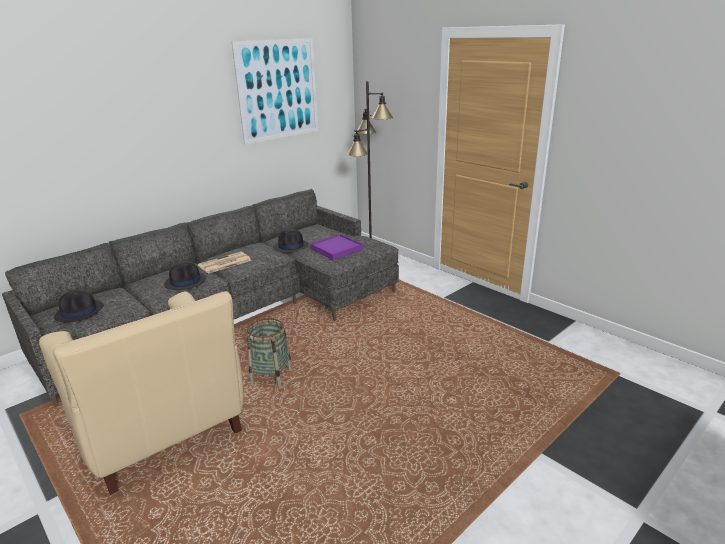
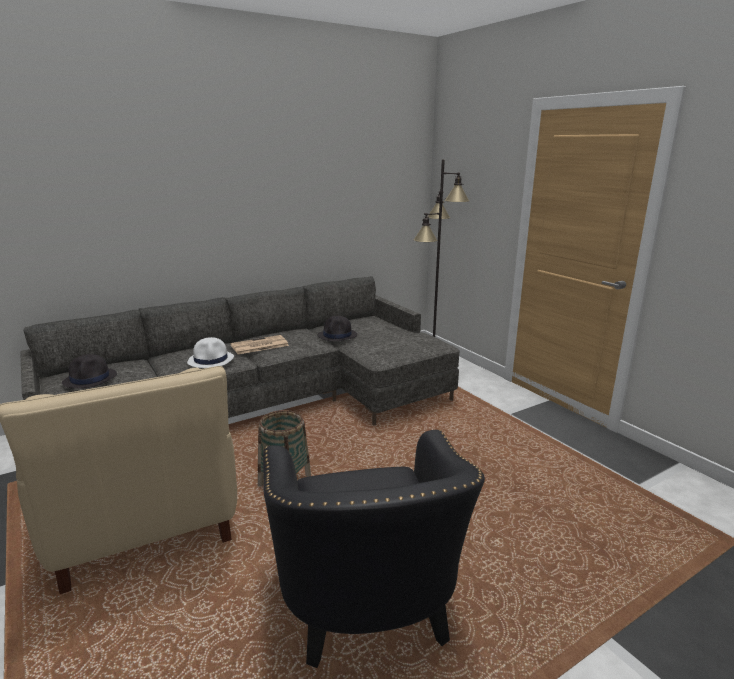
camera: 10 degrees right, 5 degrees down
black hat [164,261,206,290] -> white hat [187,337,234,368]
picture [232,38,318,144] -> none
purple tray [310,234,363,260] -> none
none -> black armchair [263,429,485,668]

